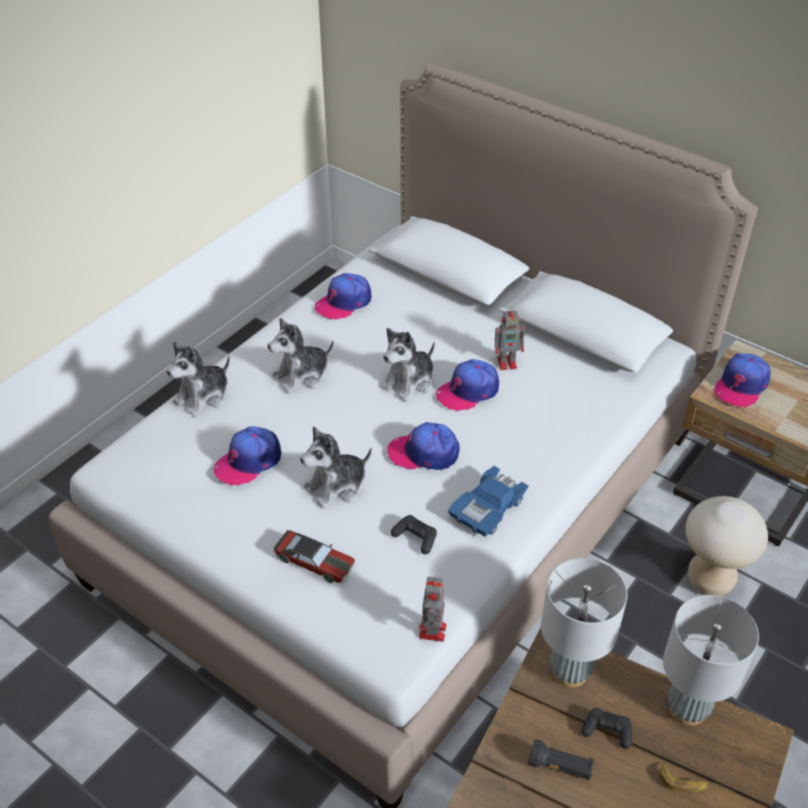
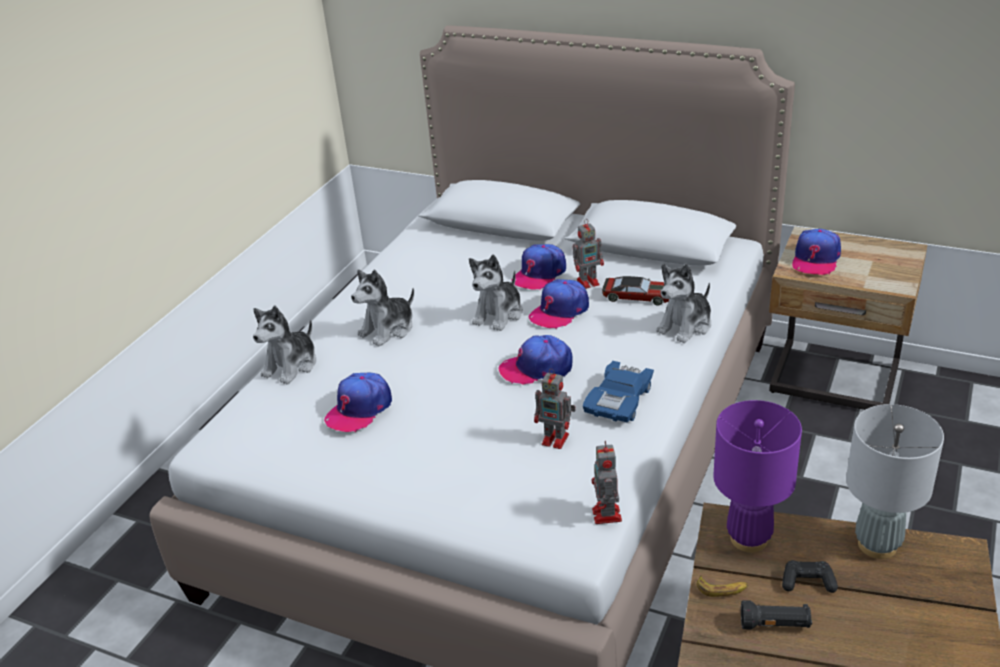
camera: 10 degrees left, 10 degrees down
toy car [274,530,355,583] -> toy car moved to [602,276,669,306]
plush toy [300,426,372,509] -> plush toy moved to [656,264,711,343]
cap [315,273,371,320] -> cap moved to [512,244,566,290]
black game controller [391,515,437,554] -> toy robot [534,368,576,449]
grey table lamp [541,558,627,688] -> purple table lamp [713,400,802,552]
banana [659,762,710,792] -> banana moved to [697,575,748,597]
beige stool [685,496,768,596] -> none

